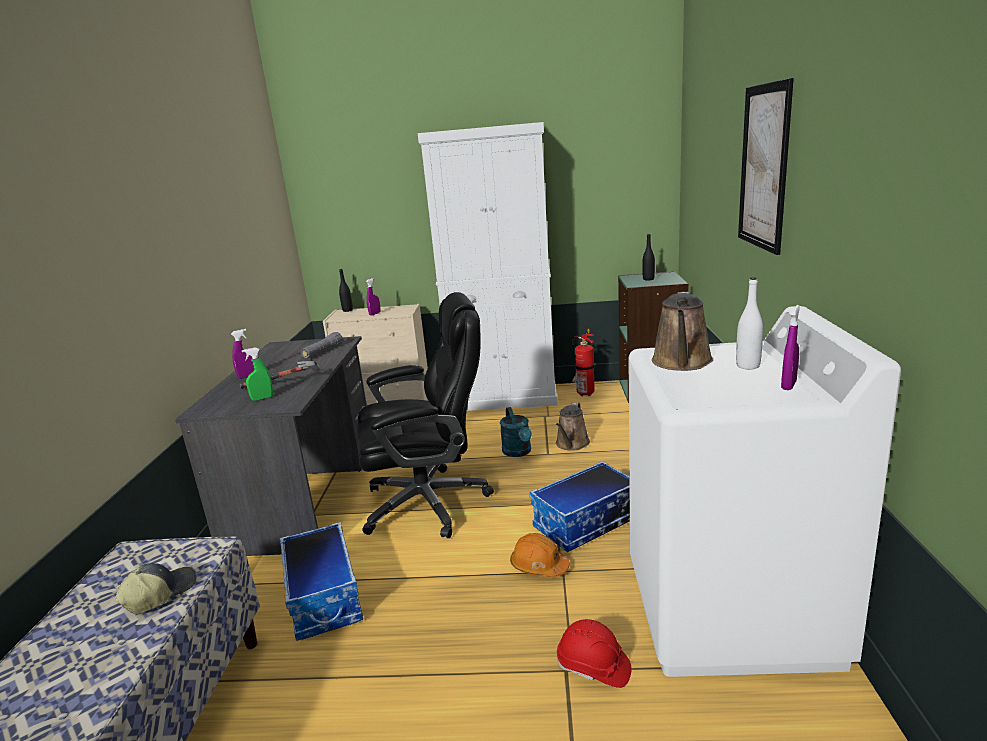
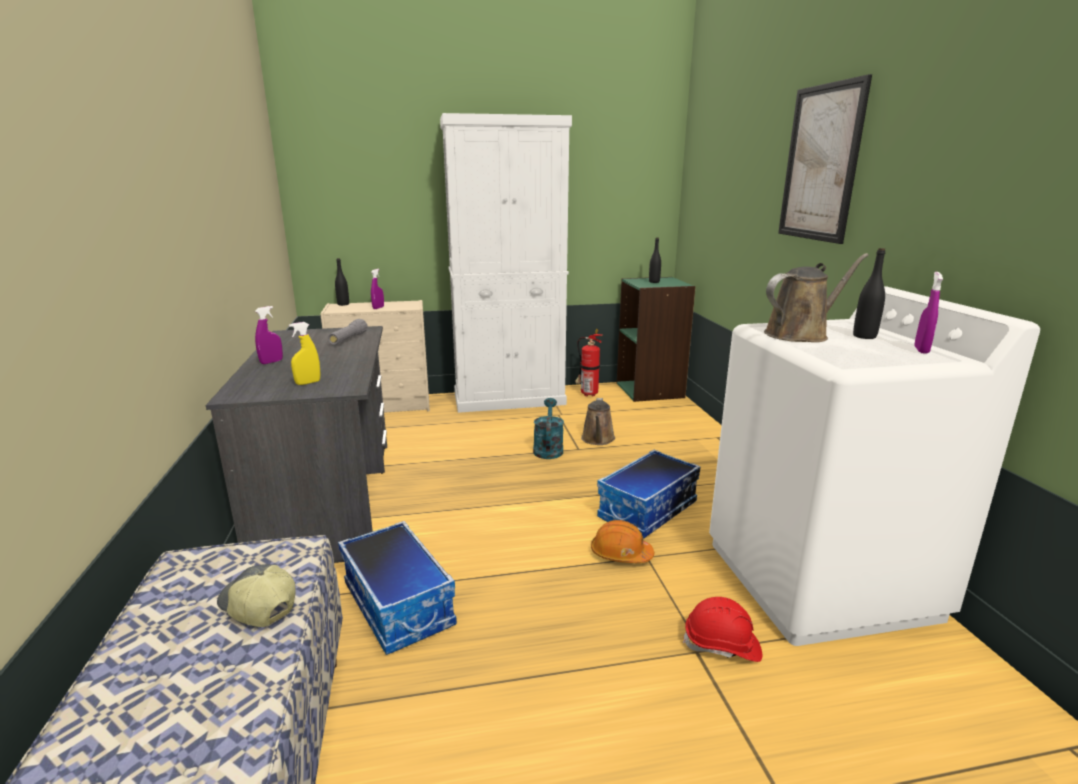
camera: 15 degrees left, 0 degrees up
cap [115,563,196,614] -> cap turned 75 degrees counterclockwise [217,564,296,627]
hammer [240,361,320,389] -> none
green spray bottle [242,347,273,401] -> yellow spray bottle [289,322,321,385]
black office chair [358,292,494,538] -> none
turquoise watering can [500,407,532,457] -> turquoise watering can turned 150 degrees counterclockwise [533,398,564,459]
brown watering can [652,292,713,371] -> brown watering can turned 120 degrees counterclockwise [764,253,869,342]
white bottle [736,277,763,370] -> black bottle [853,248,885,339]

